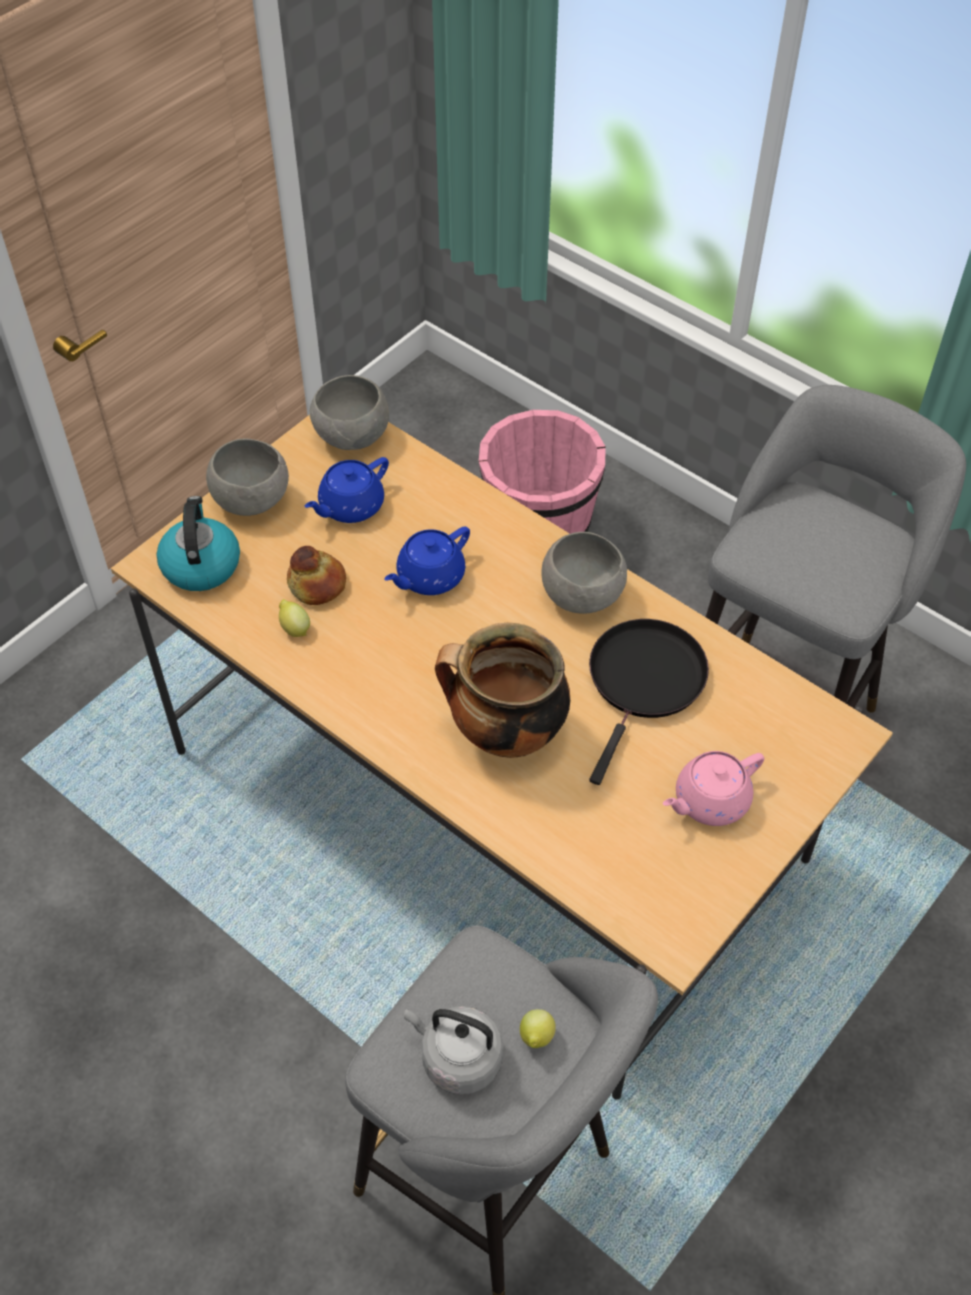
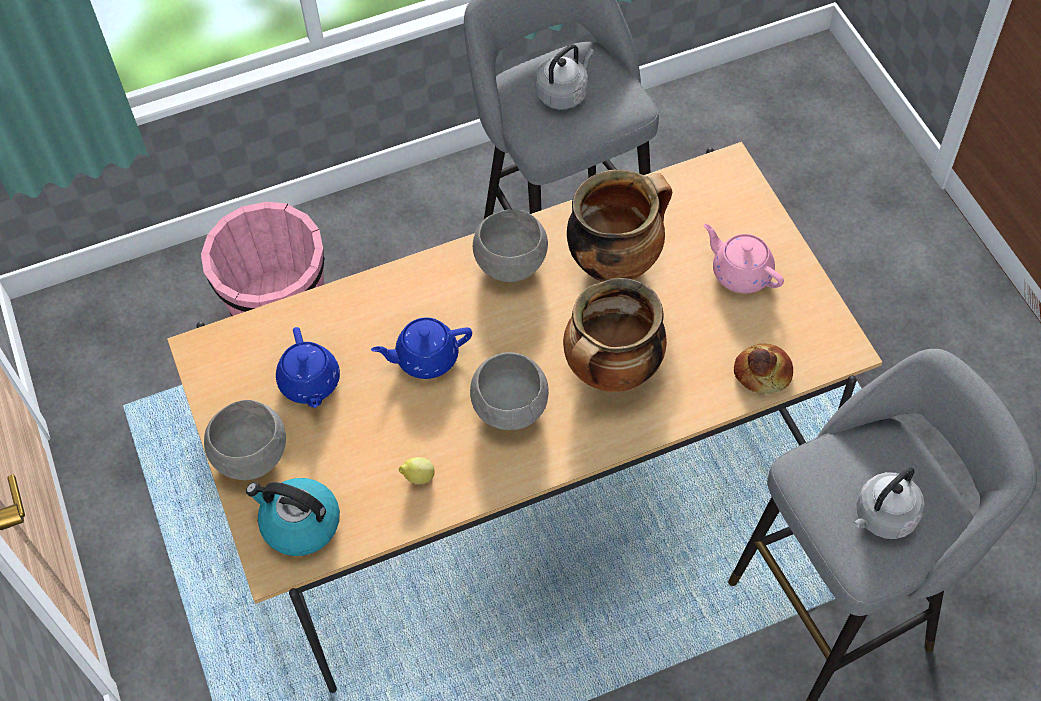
camera: 60 degrees left, 5 degrees up
bread [287,546,346,605] -> bread moved to [734,344,793,394]
grey bowl [310,375,389,450] -> grey bowl moved to [470,352,549,430]
blue teapot [384,526,470,595] -> blue teapot turned 90 degrees clockwise [371,317,472,379]
lemon [520,1009,556,1048] -> none
black frying pan [589,619,709,785] -> cooking pot [567,170,672,282]
pink teapot [663,751,764,826] -> pink teapot turned 135 degrees clockwise [704,224,784,293]
none -> grey kettle [535,44,594,109]

